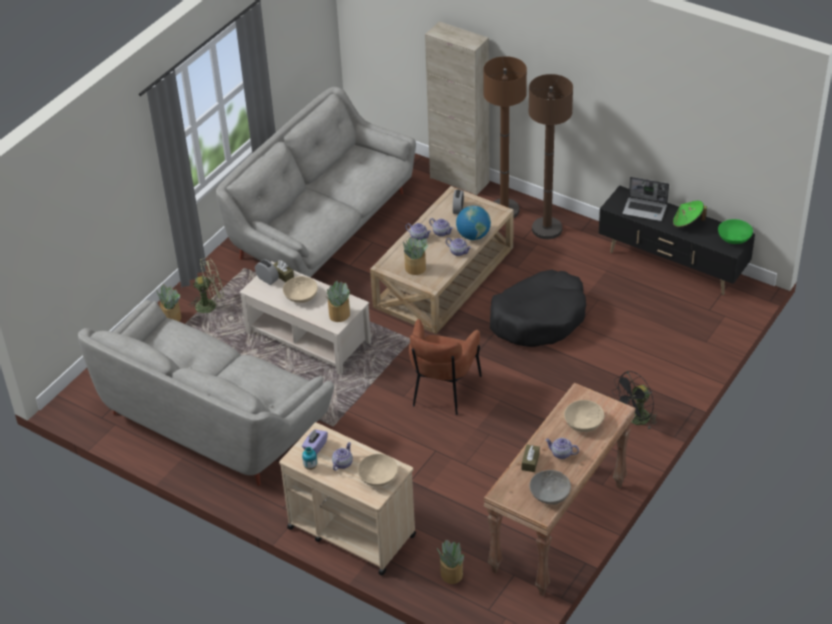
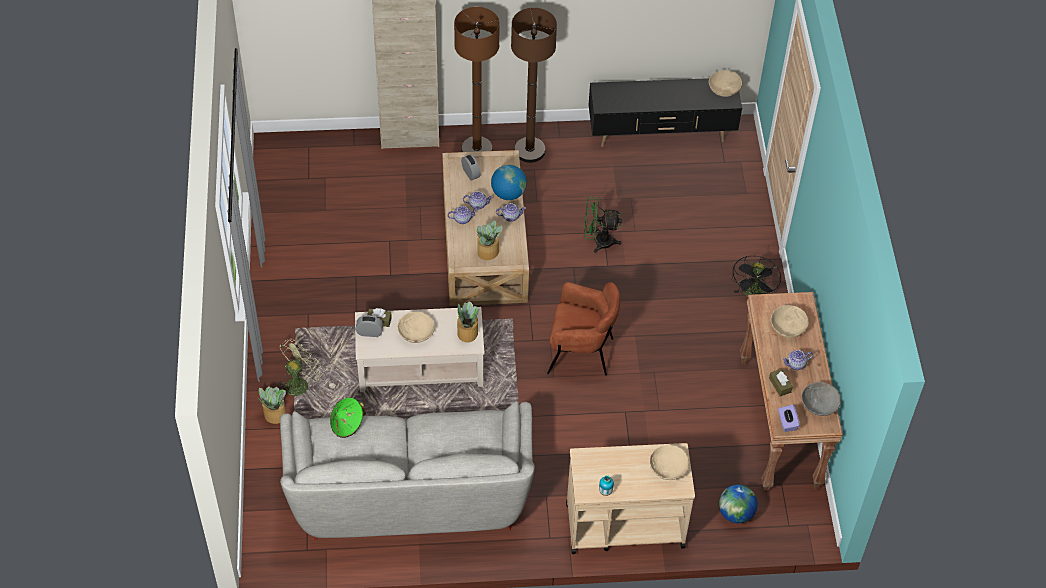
camera: 40 degrees left, 10 degrees up
grey sofa [216,87,416,277] -> none
purple tissue box [302,429,328,455] -> purple tissue box moved to [778,404,800,432]
teapot [332,442,353,471] -> none
brown armchair [409,319,482,415] -> brown armchair turned 60 degrees counterclockwise [547,282,620,376]
potted plant [437,540,464,584] -> globe [719,485,758,523]
black dog bed [490,270,586,347] -> green fan [584,196,622,253]
laptop [623,177,669,221] -> none
green hat [673,201,707,228] -> green hat moved to [330,398,366,438]
green bowl [718,219,753,244] -> beige bowl [709,70,742,97]

